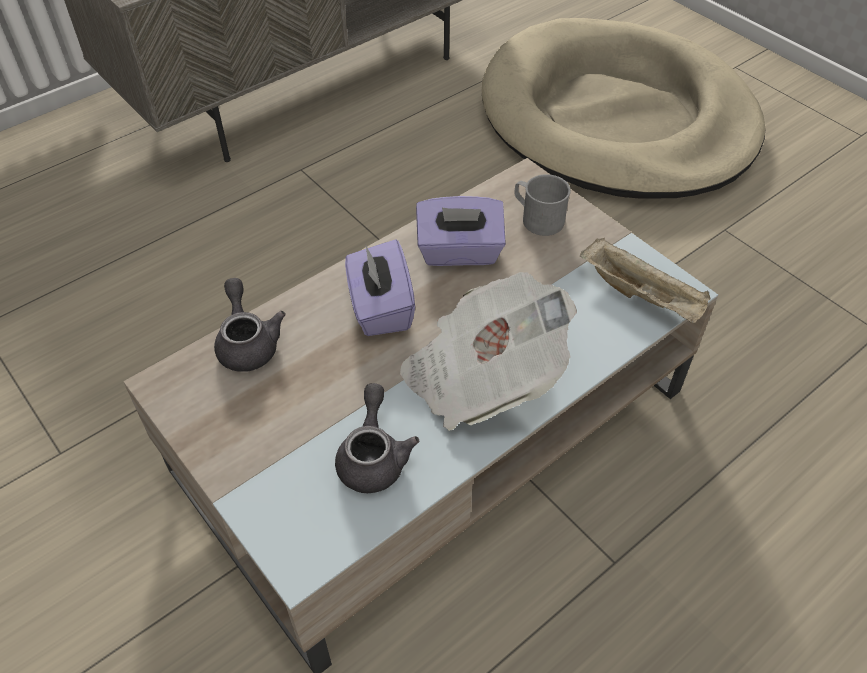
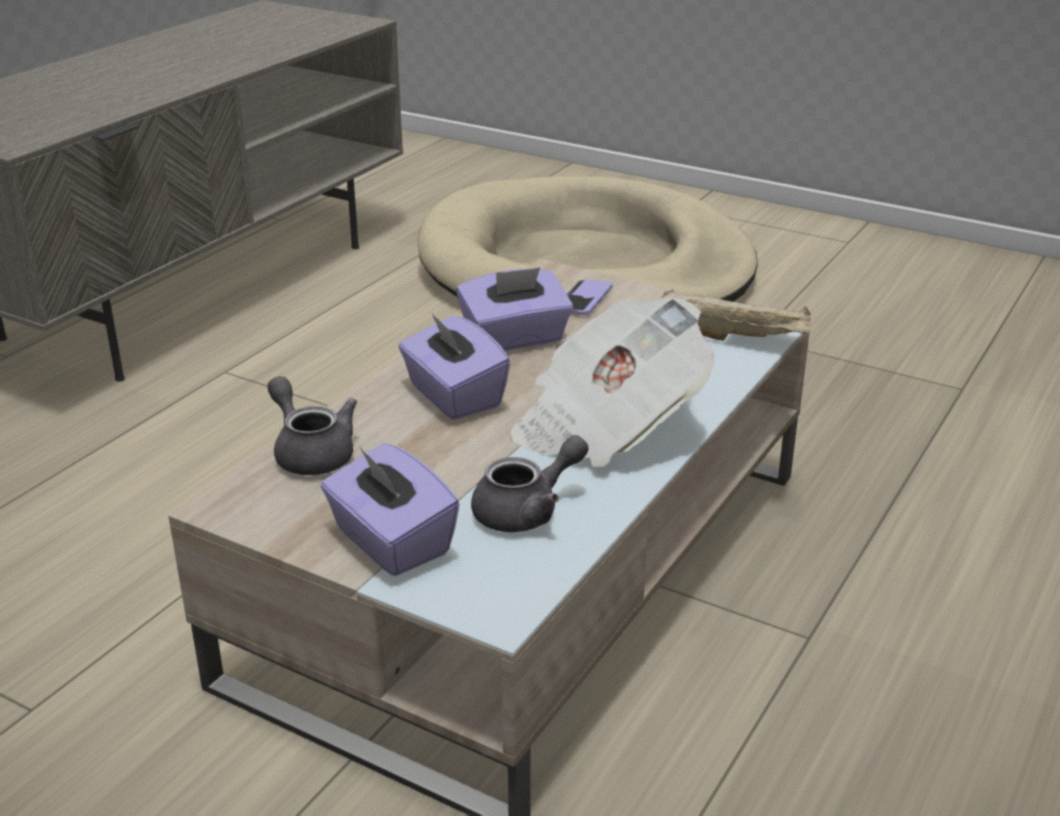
camera: 20 degrees left, 20 degrees down
grey teapot [335,383,419,493] -> grey teapot turned 75 degrees clockwise [471,435,589,532]
grey mug [514,174,571,236] -> phone [567,280,612,315]
none -> purple tissue box [321,443,460,576]

